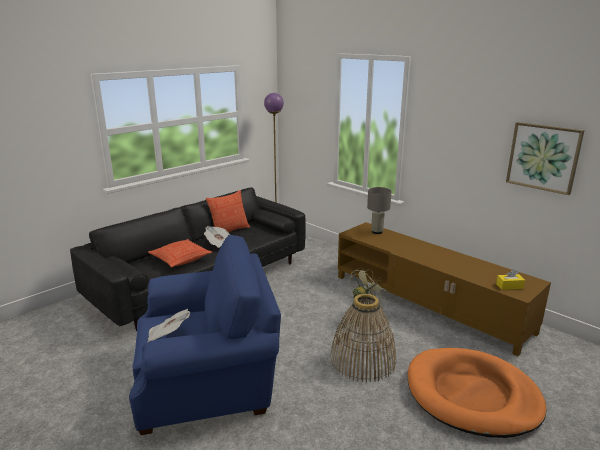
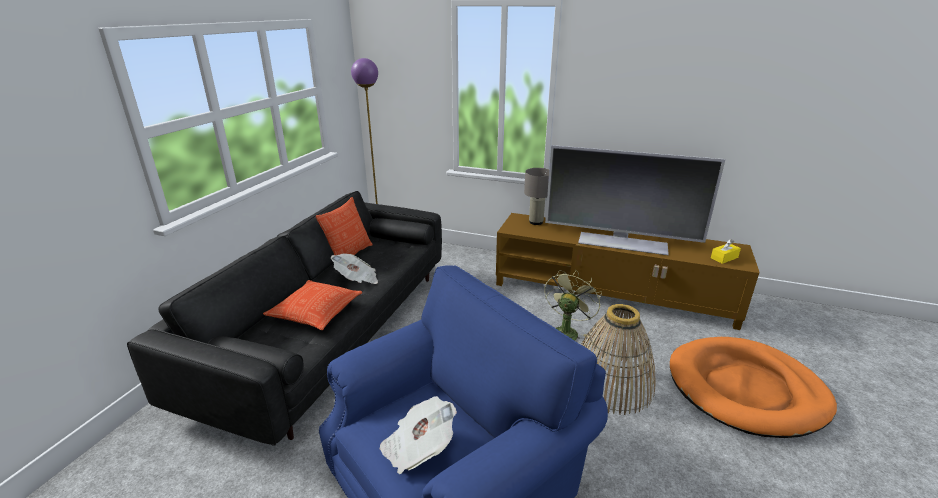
camera: 25 degrees left, 5 degrees up
picture [506,122,585,195] -> none
none -> television [545,145,726,255]

